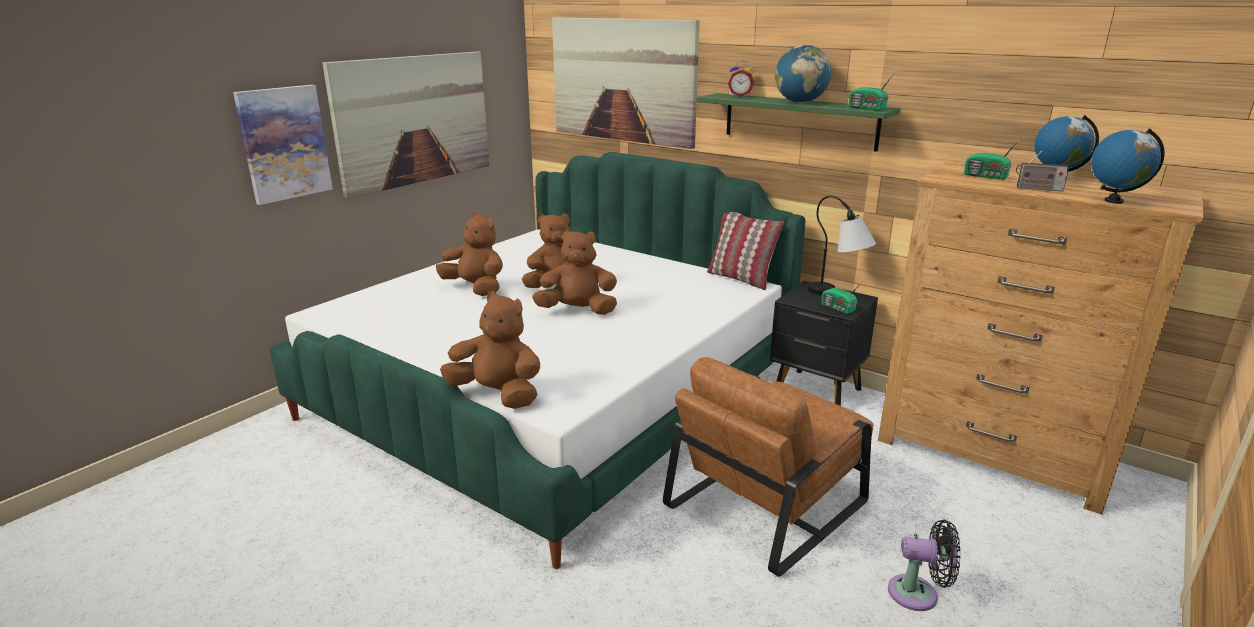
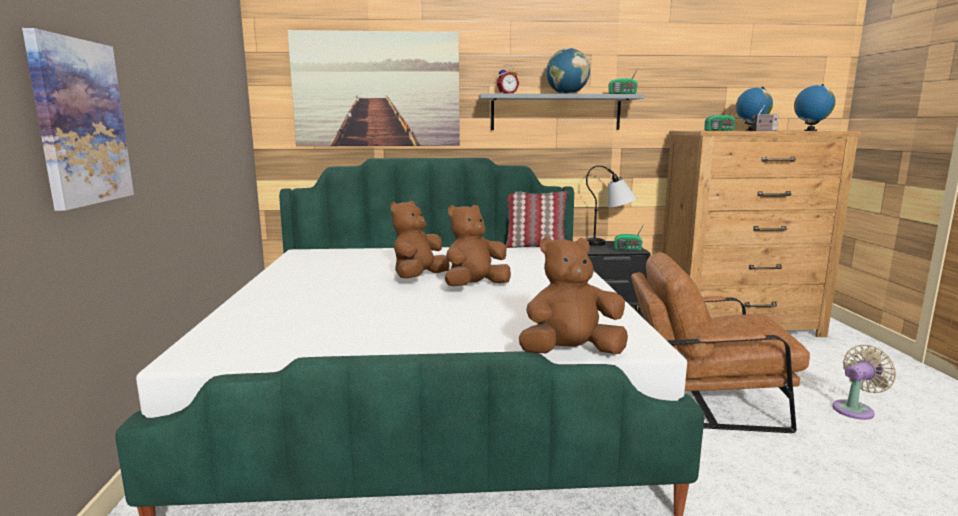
camera: 40 degrees left, 10 degrees down
picture [322,51,489,199] -> none
brown plush toy [436,212,503,296] -> none
brown armchair [663,357,873,577] -> brown armchair turned 90 degrees clockwise [631,252,810,433]
green shelf [696,93,901,152] -> grey shelf [479,93,644,130]
black fan [888,520,960,611] -> beige fan [832,345,896,420]

